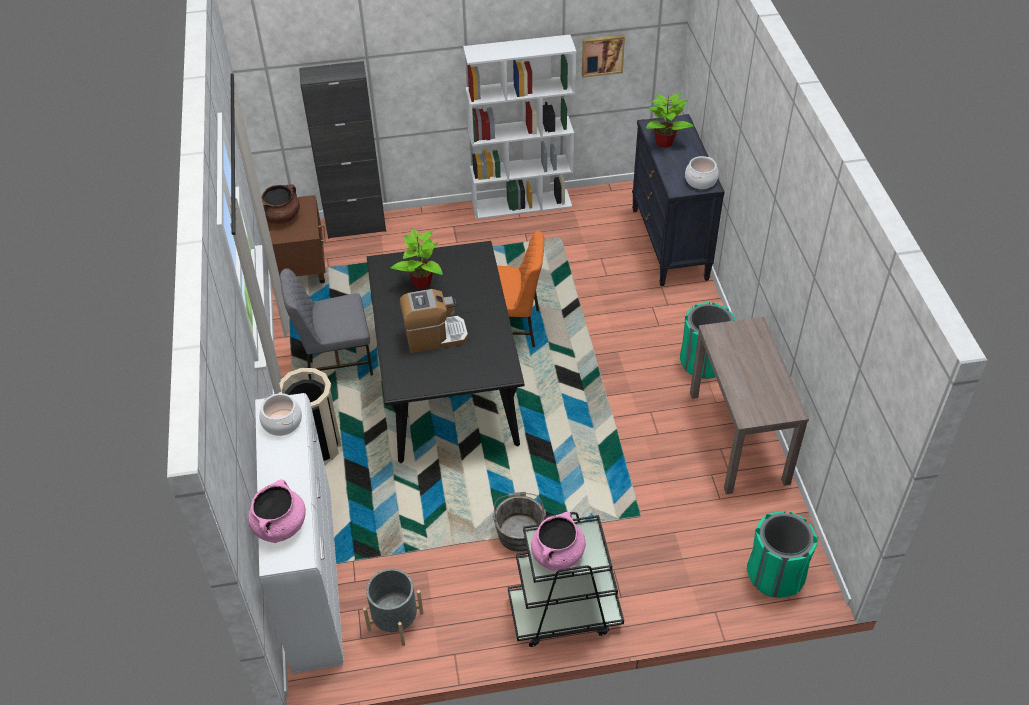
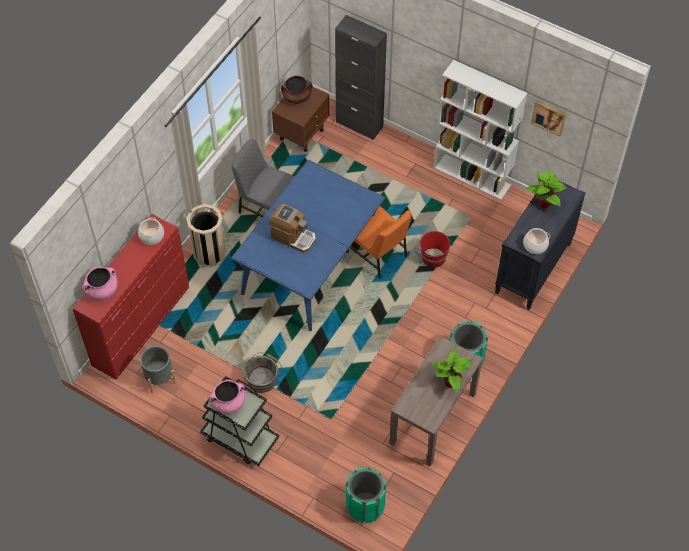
camera: 40 degrees right, 10 degrees up
white dresser [255,393,343,674] -> red dresser [72,214,189,380]
black dining table [367,241,525,463] -> blue dining table [231,160,385,331]
potted plant [391,228,443,289] -> potted plant moved to [431,349,472,392]
none -> red bucket [418,231,450,267]

